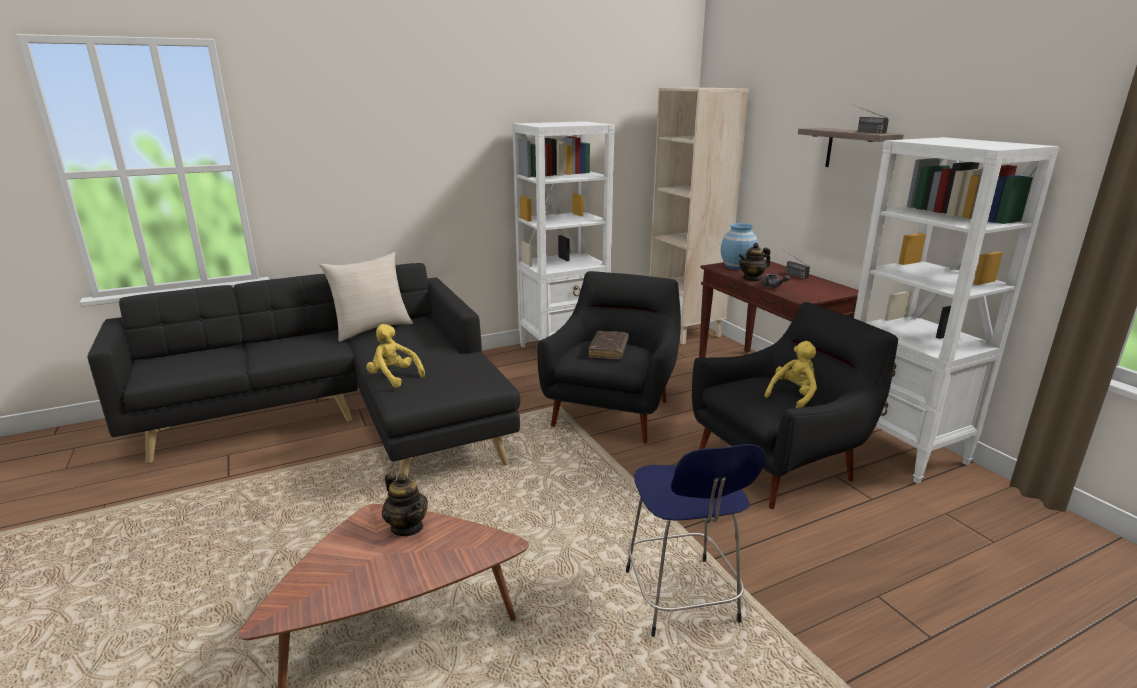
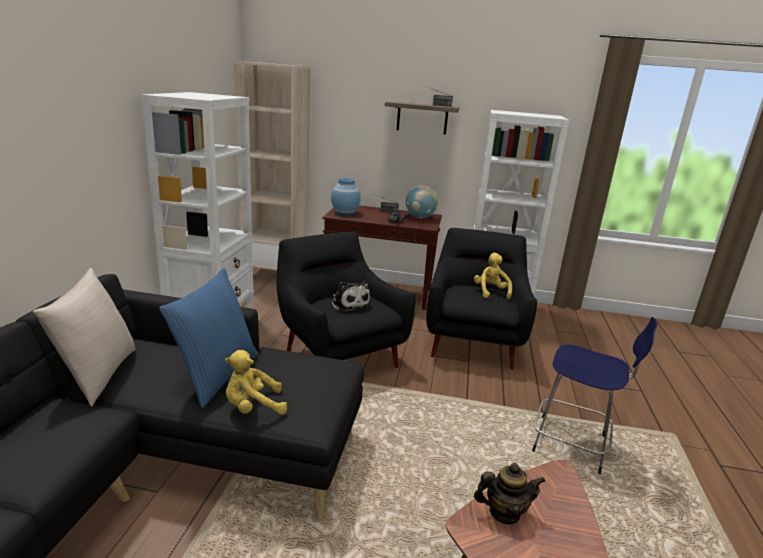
camera: 55 degrees left, 0 degrees up
brown book [589,331,629,359] -> plush toy [330,280,370,313]
teapot [738,243,771,282] -> none
none -> blue pillow [159,268,258,408]
none -> globe [406,185,439,219]

